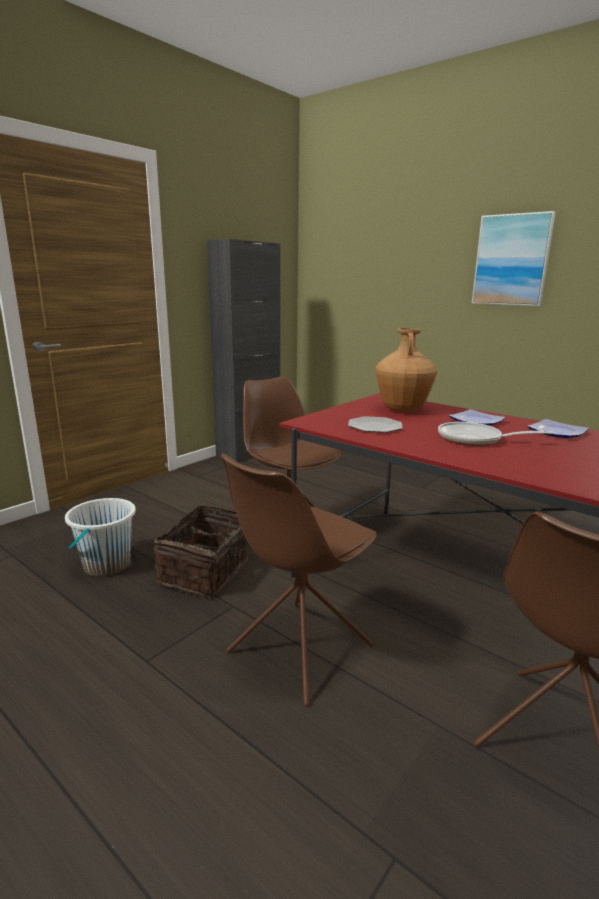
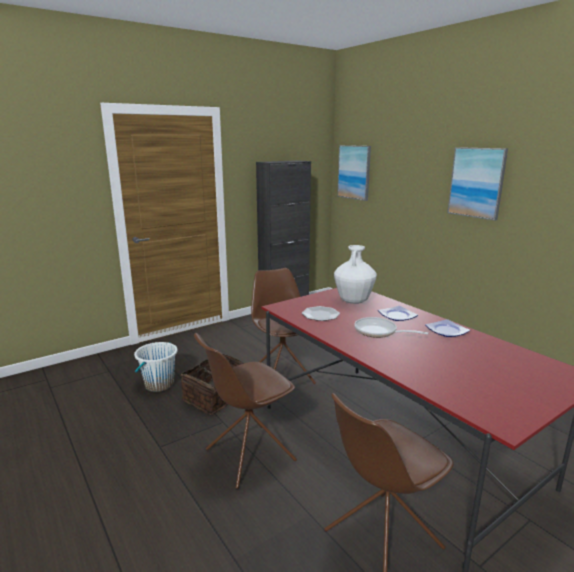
camera: 15 degrees right, 0 degrees up
brown vase [375,328,437,412] -> white vase [334,245,377,304]
none -> picture [337,145,371,201]

